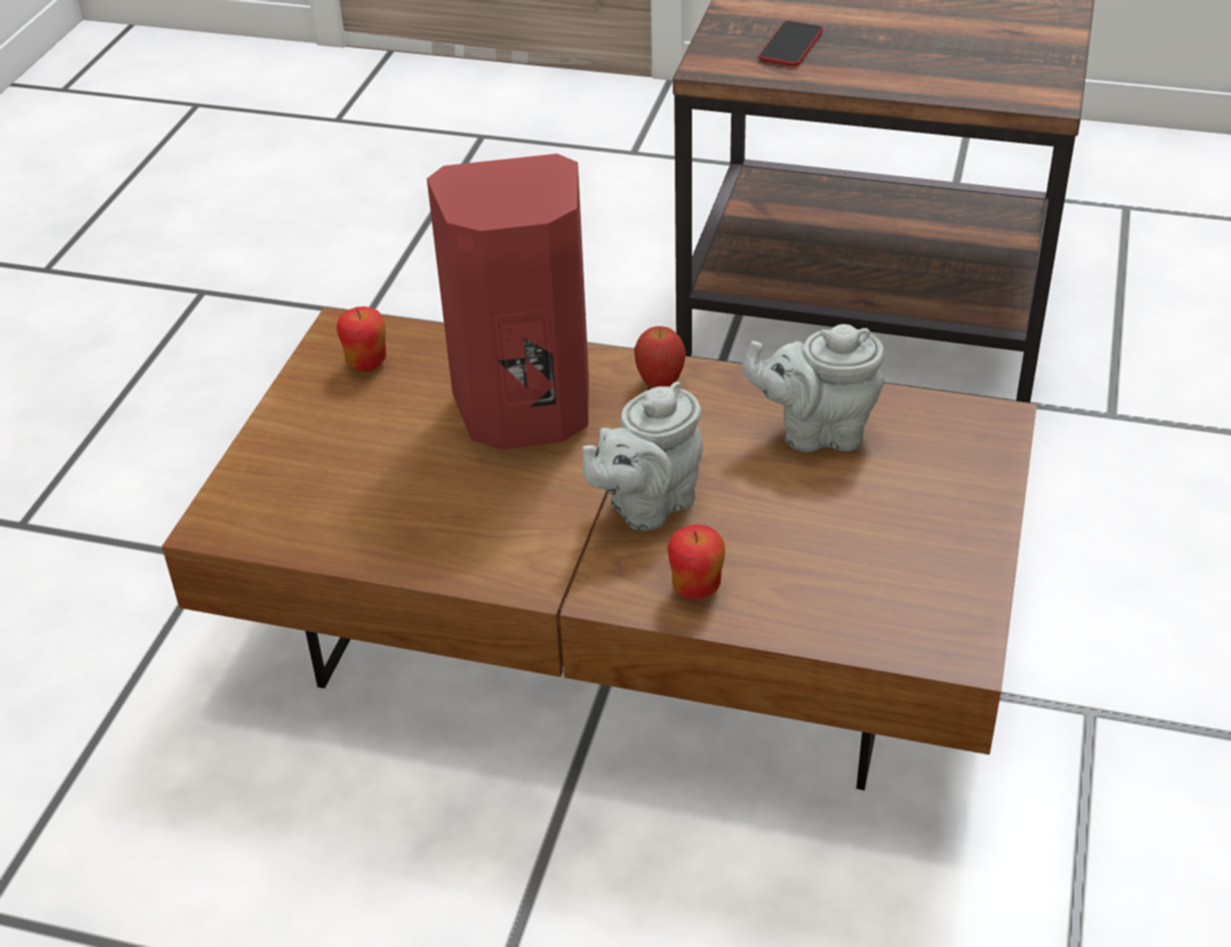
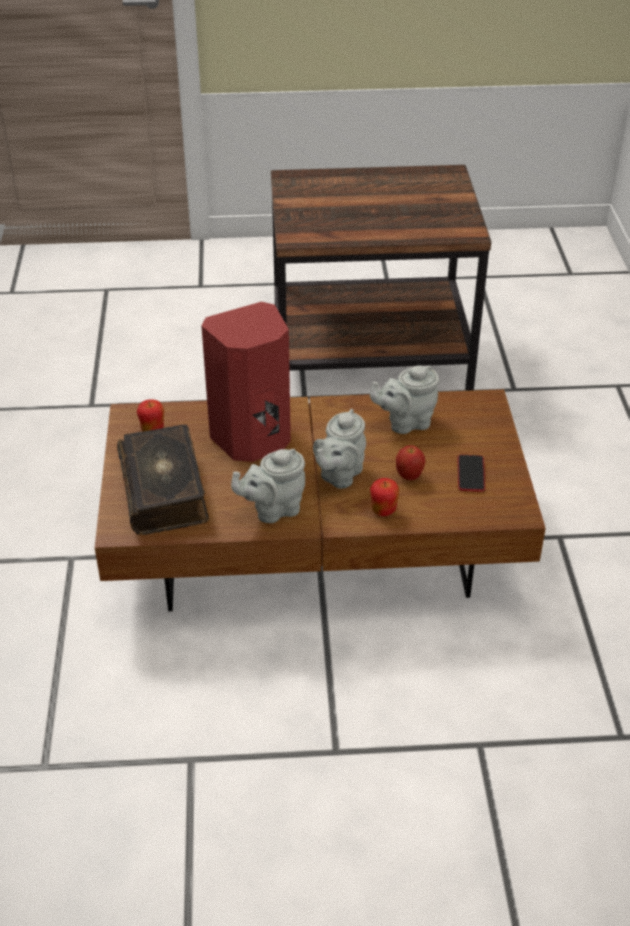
camera: 20 degrees left, 0 degrees up
apple [634,326,686,388] -> apple moved to [396,446,425,480]
phone [759,21,823,66] -> phone moved to [457,454,485,492]
none -> book [117,425,209,535]
none -> grey teapot [231,449,305,523]

